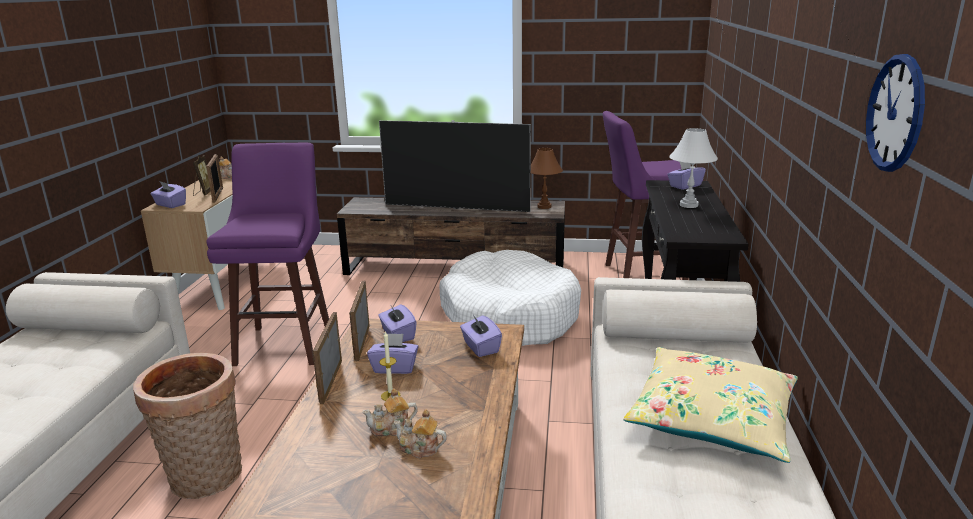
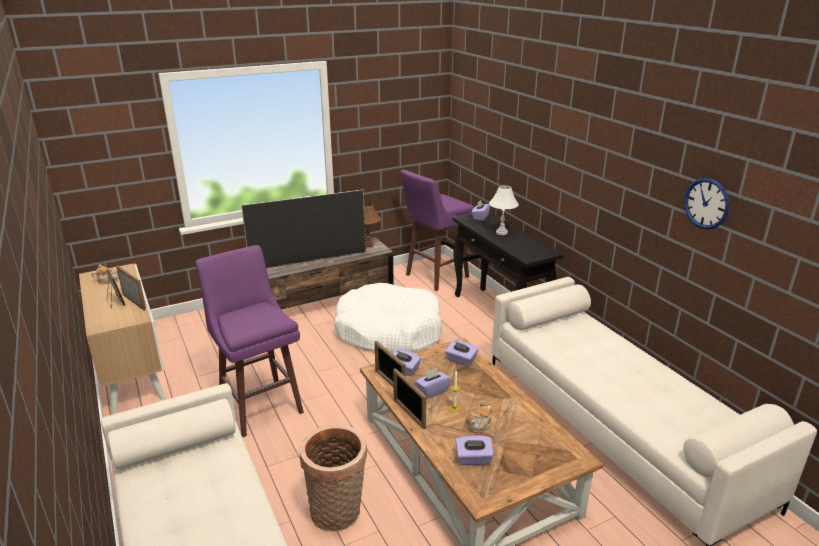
camera: 35 degrees left, 5 degrees up
purple tissue box [151,181,186,208] -> purple tissue box moved to [455,435,494,465]
teapot [394,409,447,458] -> none
beige pillow [624,347,798,463] -> none

